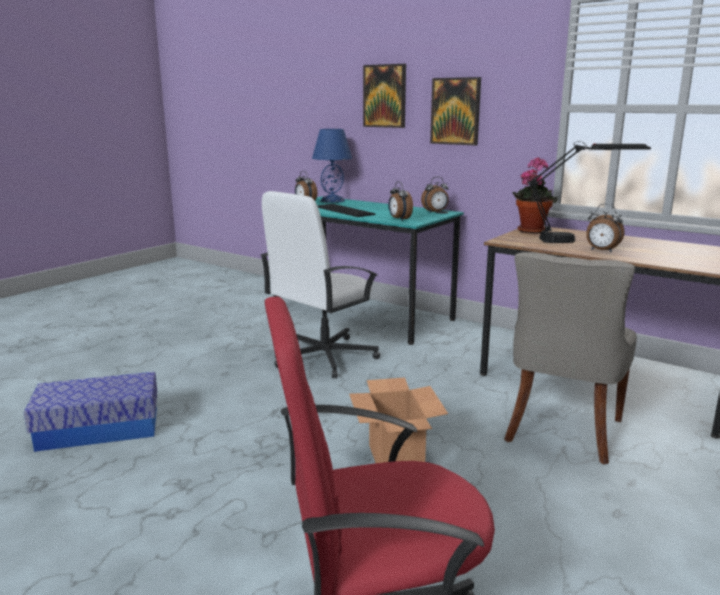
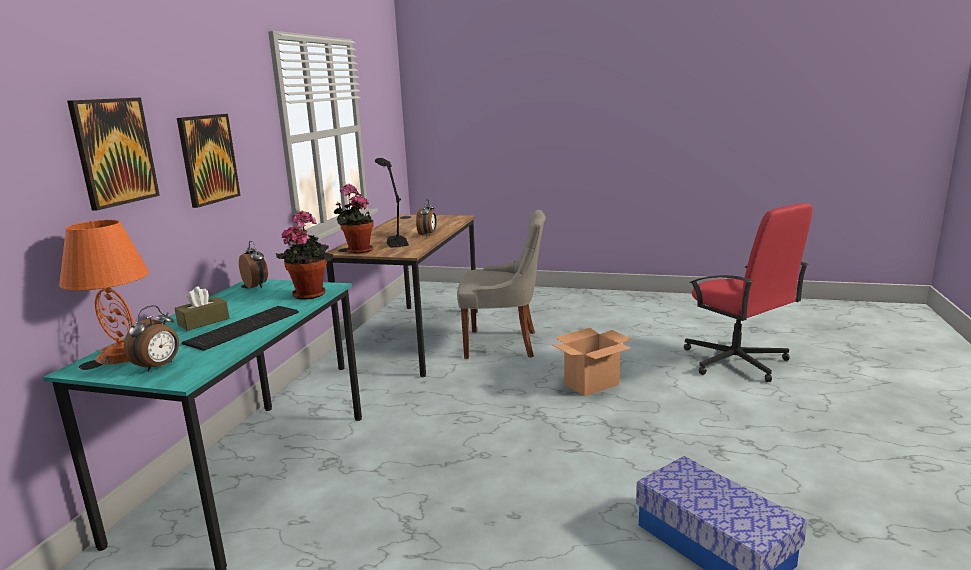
camera: 110 degrees left, 0 degrees up
white office chair [261,191,380,378] -> none
blue table lamp [312,129,352,203] -> orange table lamp [59,220,149,364]
alarm clock [388,181,413,221] -> potted plant [276,210,333,299]
none -> brown tissue box [174,286,229,331]

